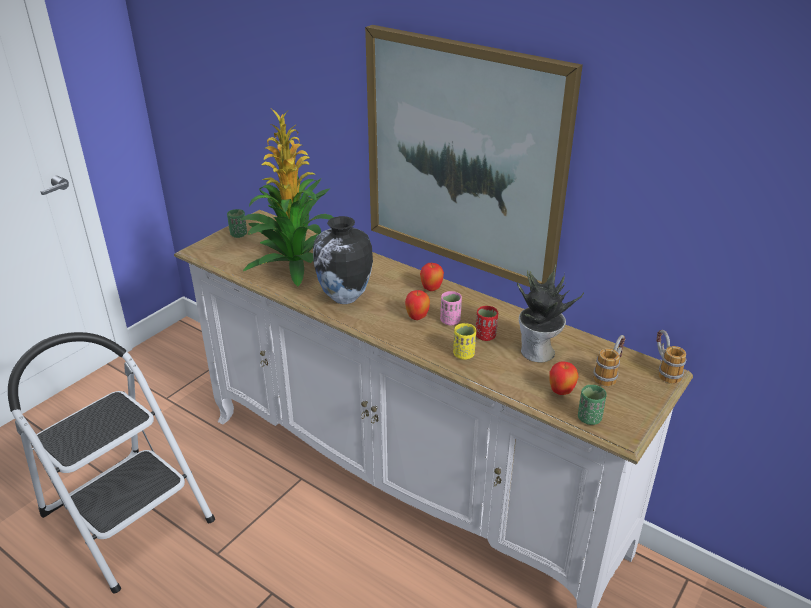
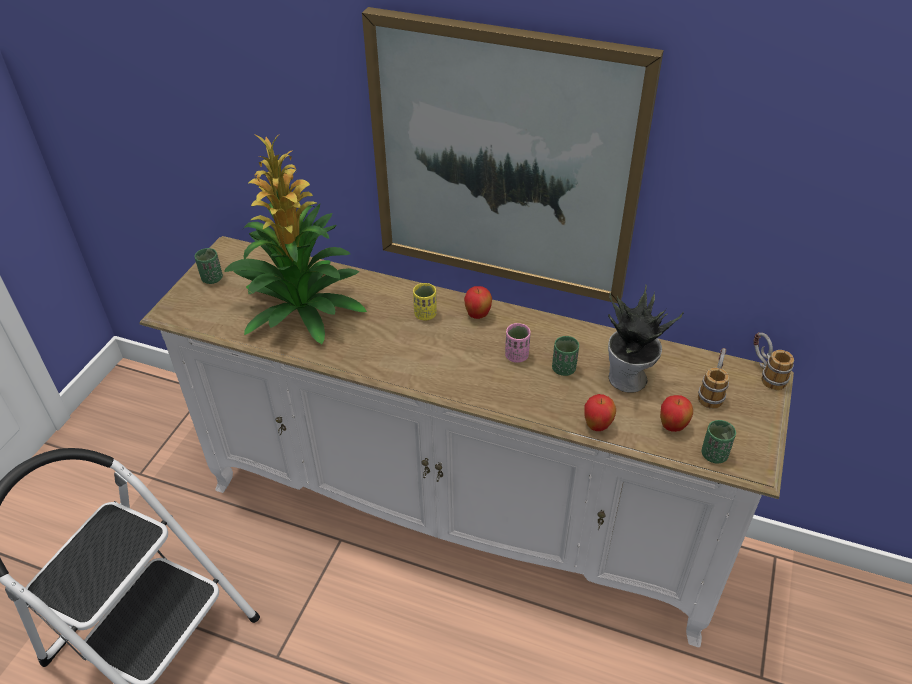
camera: 15 degrees left, 10 degrees up
vase [313,216,373,304] -> none
apple [405,290,430,320] -> apple moved to [584,394,616,431]
yellow cup [453,323,476,360] -> yellow cup moved to [413,283,437,321]
red cup [476,306,498,341] -> green cup [552,336,579,376]

